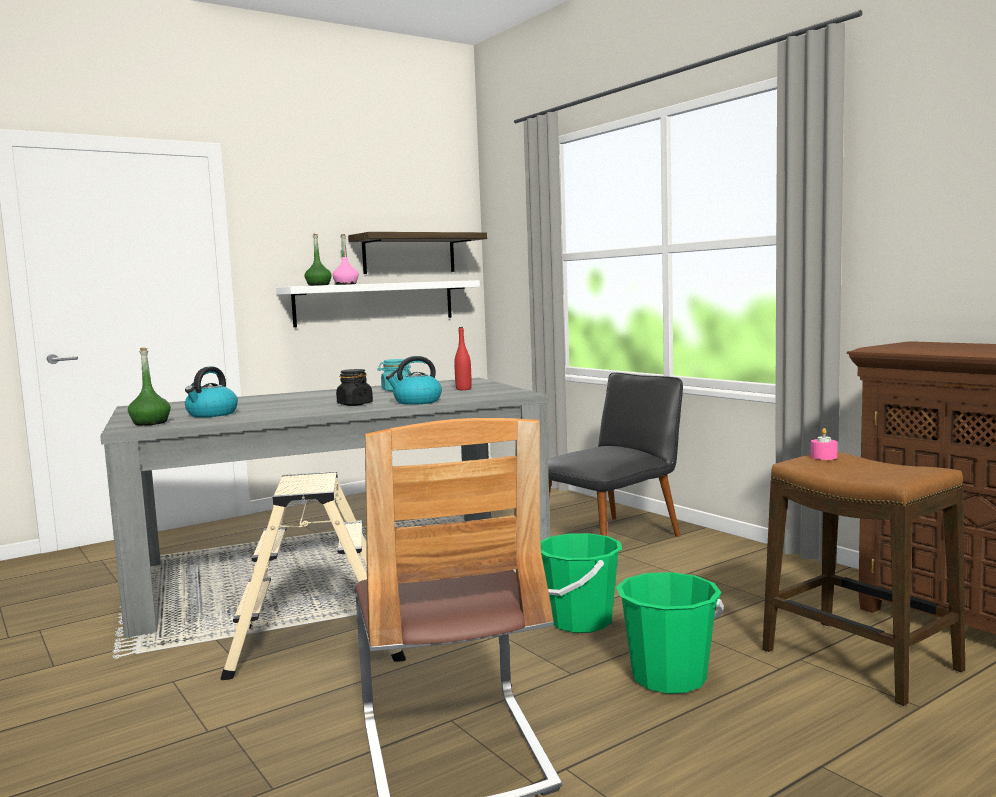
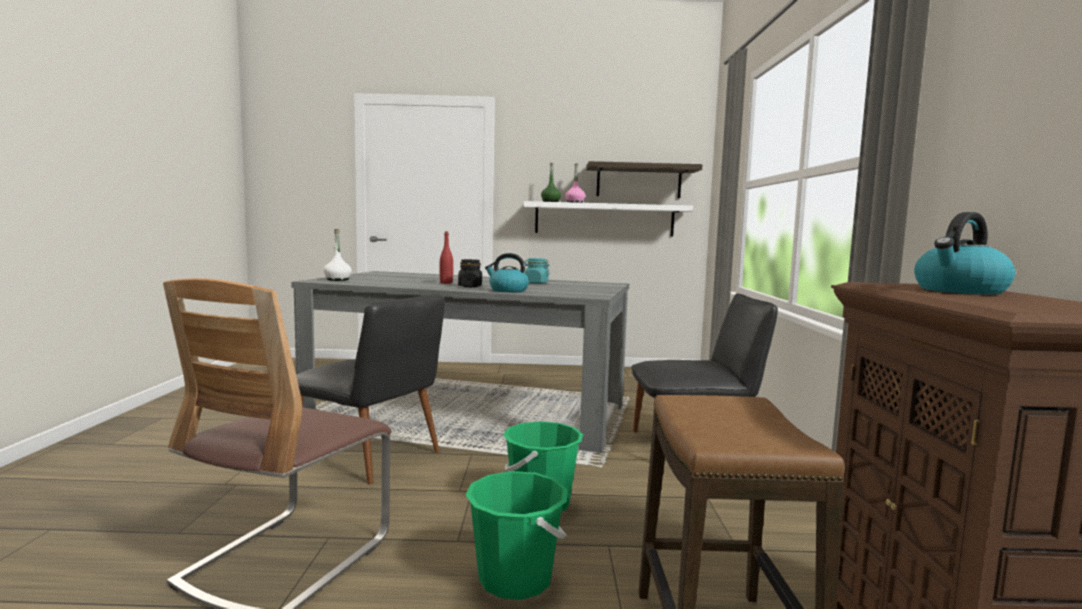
camera: 35 degrees right, 0 degrees up
green bottle [128,348,171,426] -> white bottle [323,229,352,281]
kettle [185,367,238,417] -> kettle moved to [914,212,1015,295]
beige step ladder [220,471,406,680] -> black chair [296,294,445,484]
red bottle [454,327,472,390] -> red bottle moved to [440,232,453,284]
pink candle [811,428,837,460] -> none

